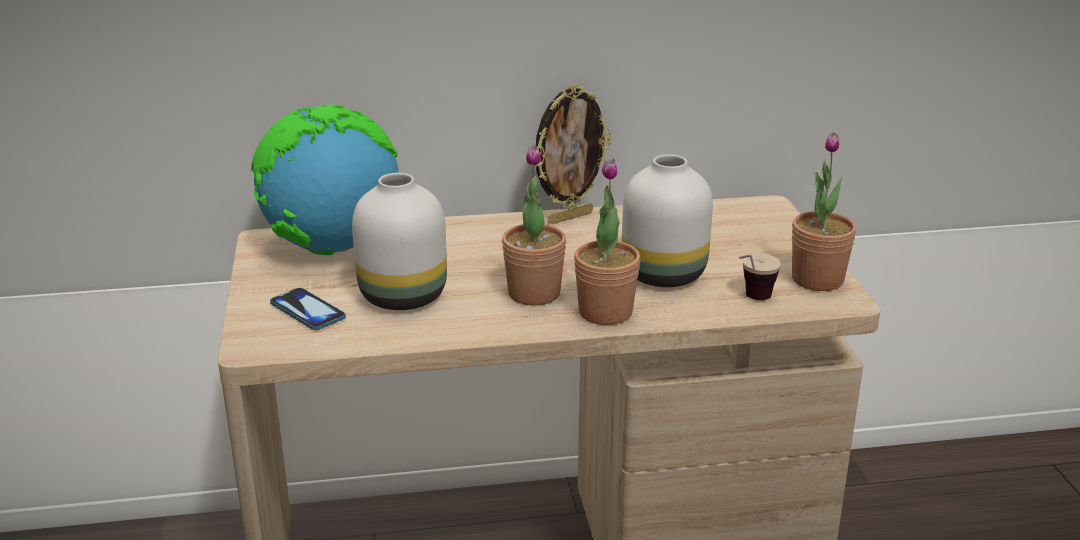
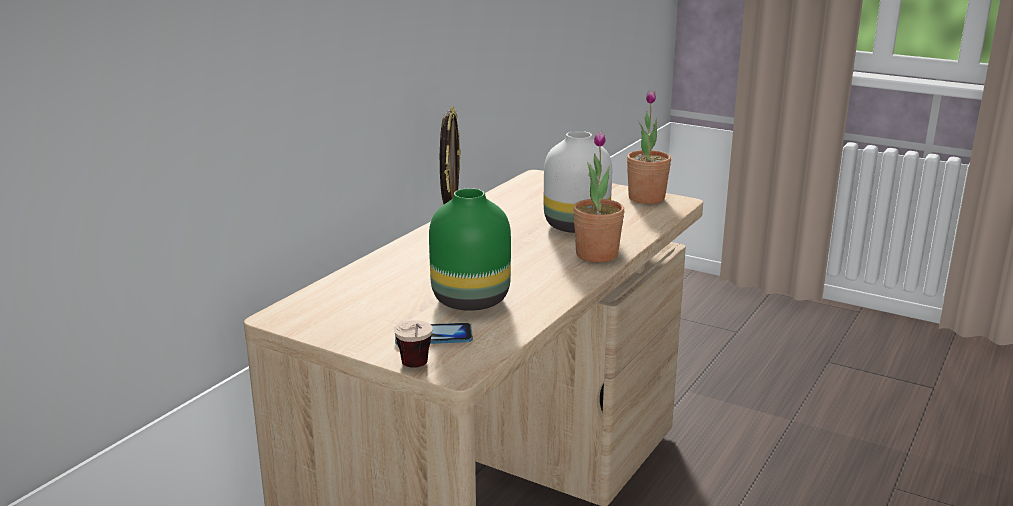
camera: 50 degrees left, 5 degrees down
globe [251,104,399,255] -> none
white vase [352,173,447,310] -> green vase [429,188,511,311]
potted plant [502,145,566,305] -> none
cup [739,254,781,300] -> cup moved to [394,320,433,368]

